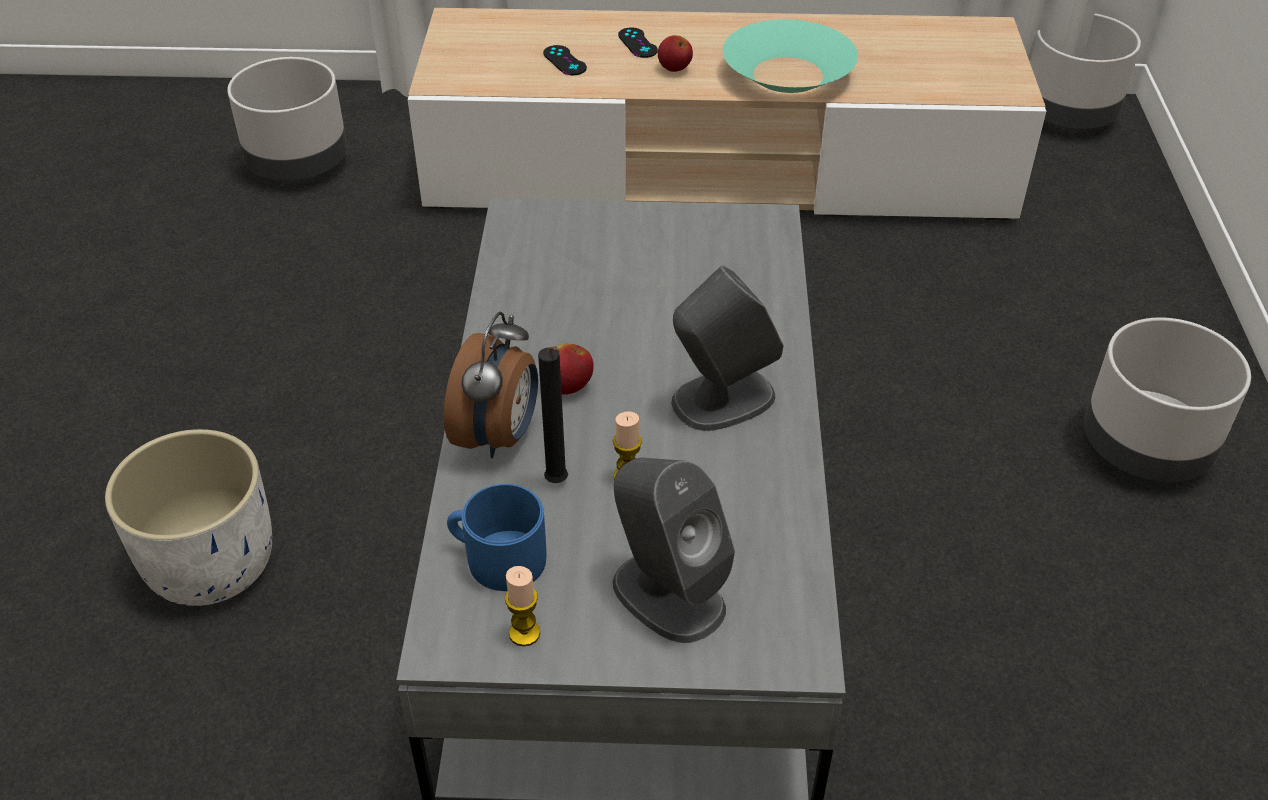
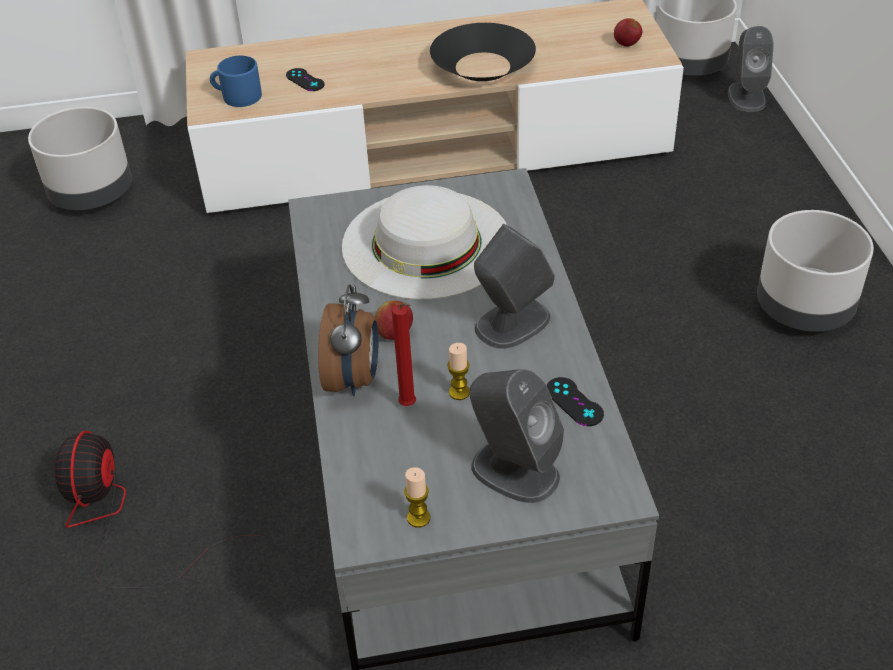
camera: 10 degrees left, 0 degrees up
white planter [105,429,272,606] -> fan [55,431,260,588]
blue mug [447,484,547,591] -> blue mug moved to [210,56,262,107]
black candle [538,346,568,483] -> red candle [392,303,416,406]
black game controller [618,27,658,58] -> black game controller moved to [547,377,604,426]
apple [658,35,693,72] -> apple moved to [614,18,642,47]
turquoise bowl [723,19,858,93] -> black bowl [430,23,536,81]
none -> white hat [342,185,507,300]
none -> grey speaker [728,26,774,112]

